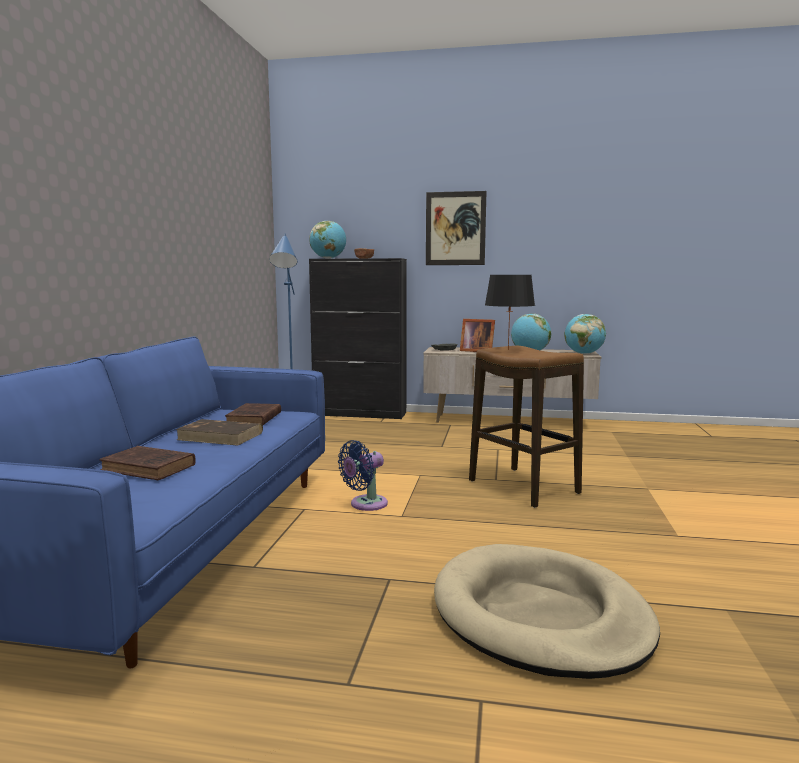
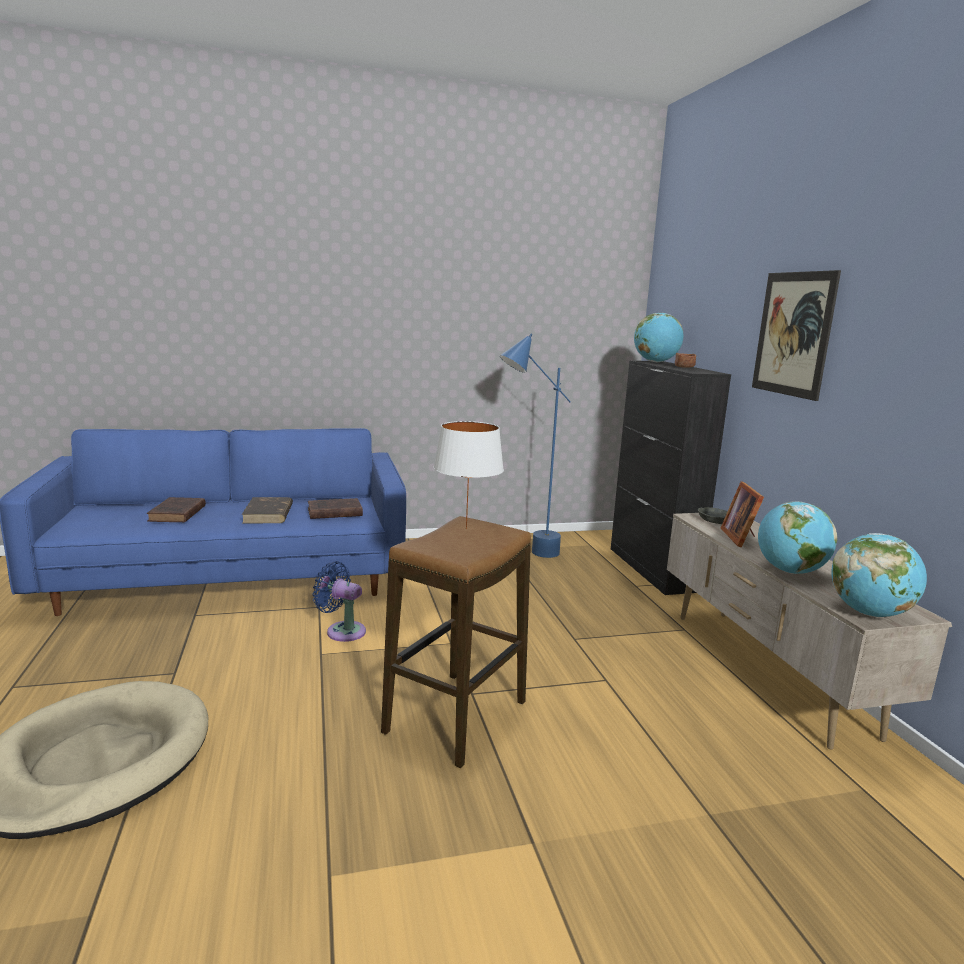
camera: 65 degrees right, 5 degrees up
black table lamp [485,275,535,350] -> white table lamp [434,421,504,529]

